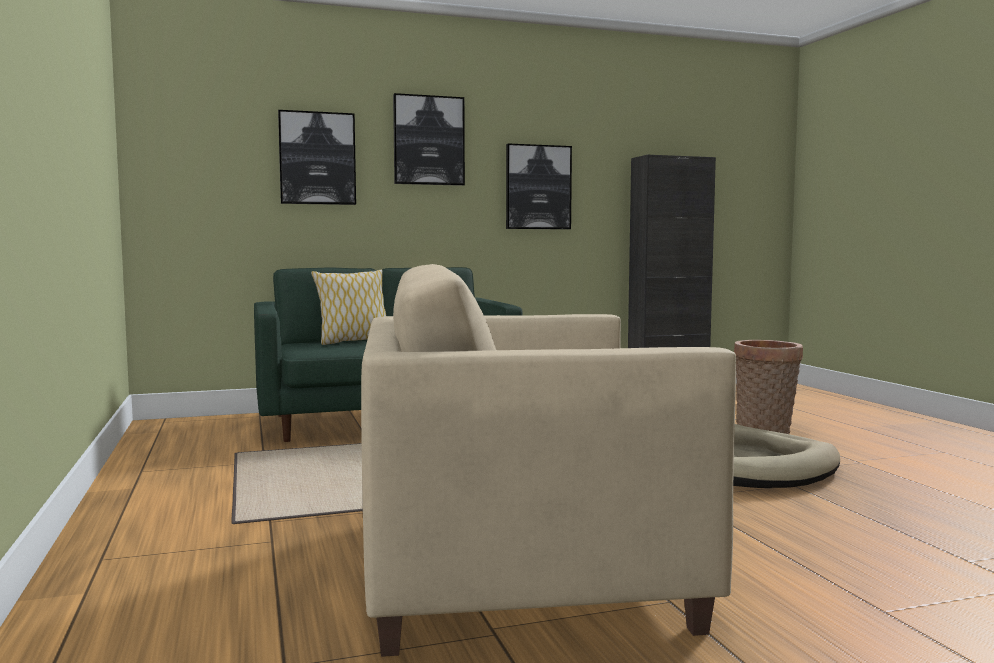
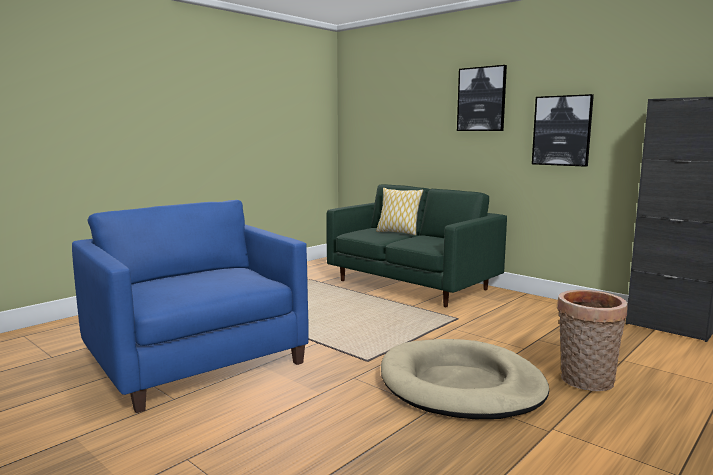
camera: 60 degrees right, 5 degrees up
picture [278,110,356,205] -> none
beige armchair [361,264,736,657] -> blue armchair [72,200,309,413]

